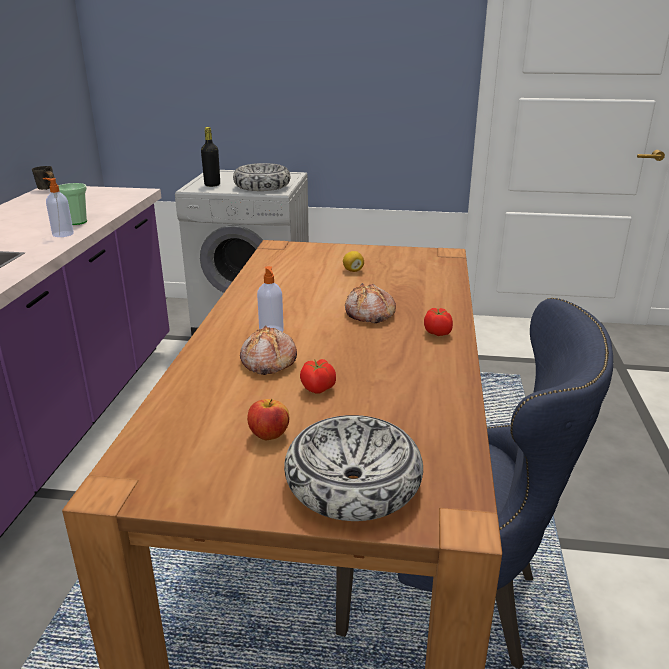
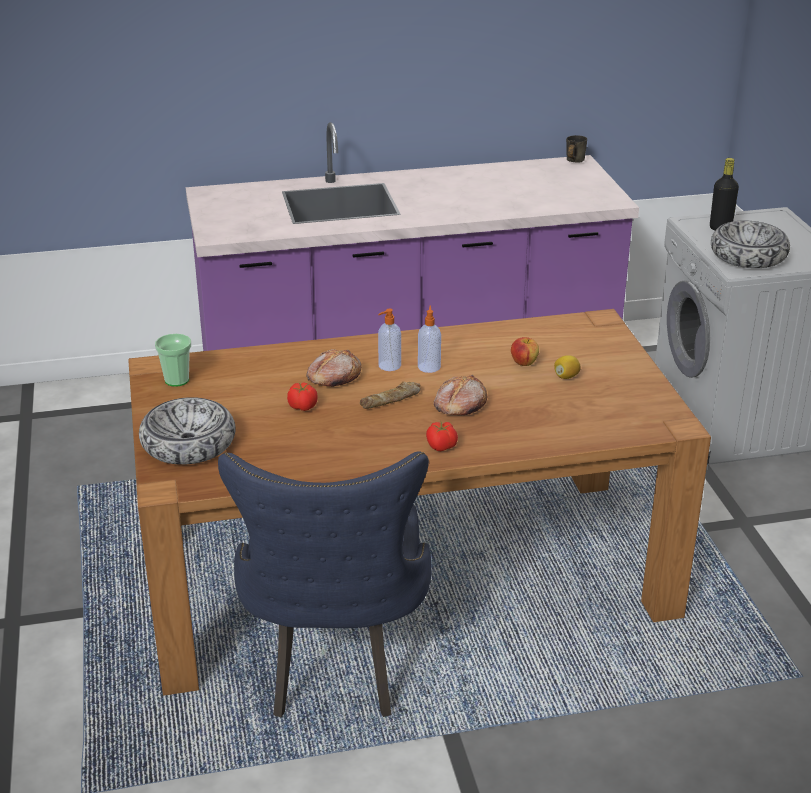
camera: 70 degrees right, 5 degrees up
soap dispenser [43,178,74,237] -> soap dispenser moved to [418,305,441,373]
cup [58,183,87,225] -> cup moved to [155,334,191,387]
apple [247,399,289,440] -> apple moved to [511,337,539,366]
none -> bread [360,381,421,409]

